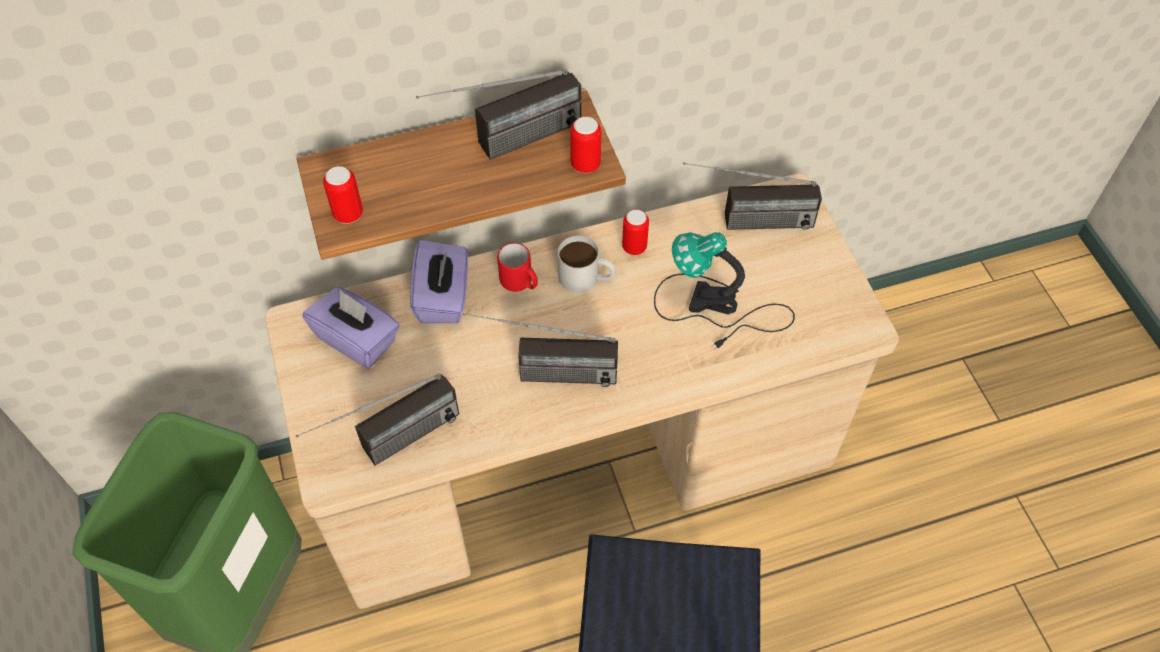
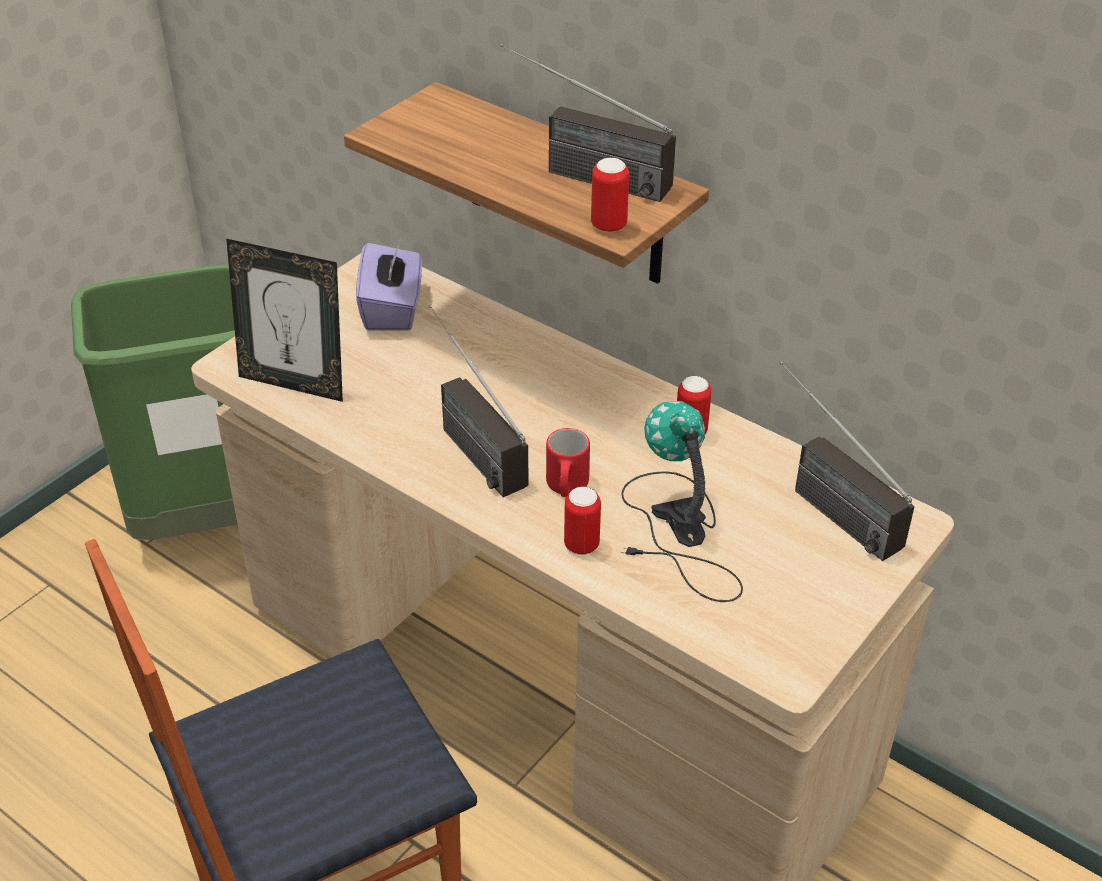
camera: 55 degrees right, 15 degrees down
radio [296,374,459,466] -> picture frame [226,239,343,402]
can [323,166,363,224] -> can moved to [564,487,601,555]
purple tissue box [410,240,468,323] -> none
red mug [497,243,538,292] -> red mug moved to [546,428,590,497]
white mug [558,235,616,293] -> none

